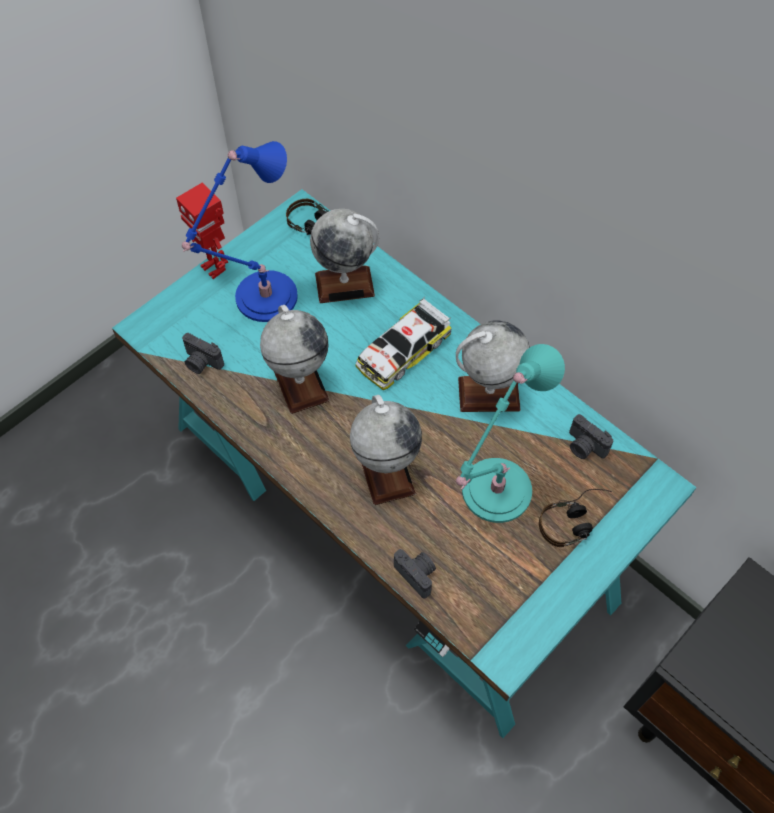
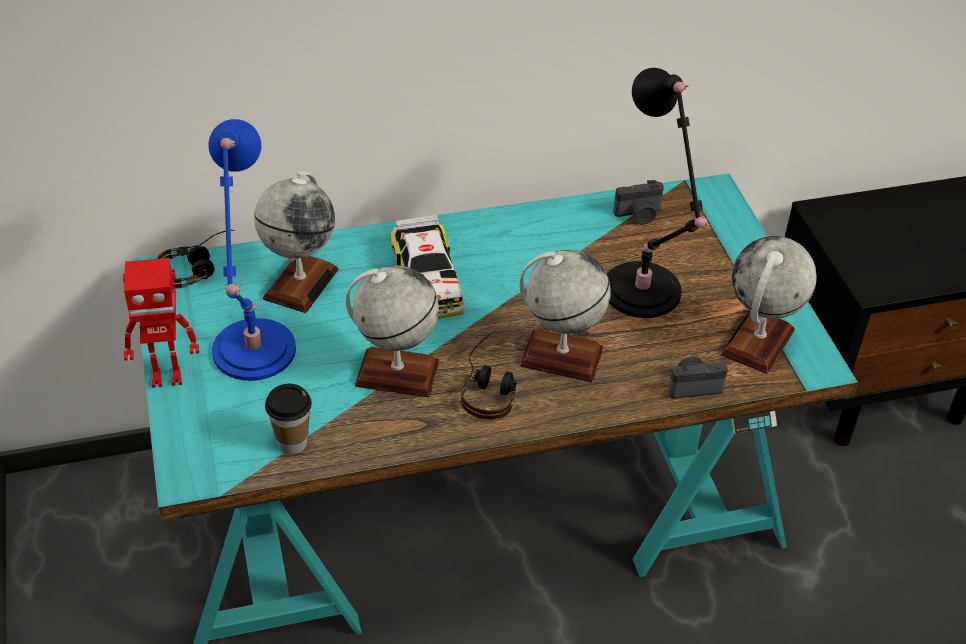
camera: 60 degrees left, 15 degrees down
camera [182,333,224,374] -> cup [265,384,312,454]
globe [456,320,530,412] -> globe moved to [721,236,817,374]
turquoise table lamp [456,344,565,523] -> black table lamp [607,68,710,318]
headphones [539,489,612,547] -> headphones moved to [461,334,518,420]

